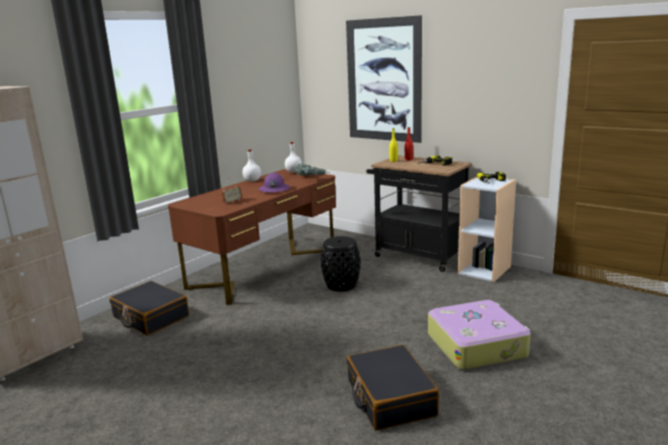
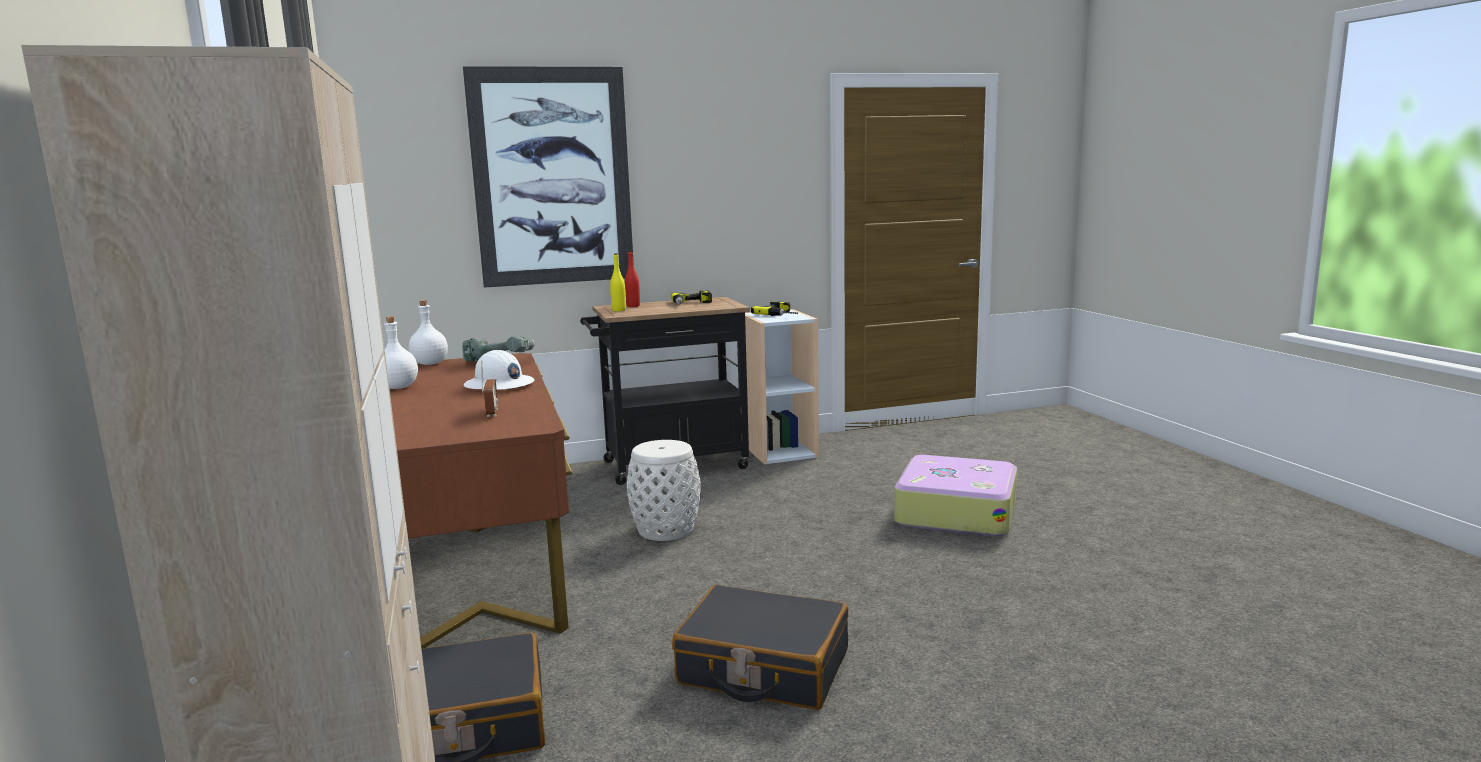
camera: 55 degrees left, 5 degrees down
purple hard hat [259,173,290,193] -> white hard hat [464,350,534,390]
black stool [321,236,361,291] -> white stool [627,440,701,541]
black suitcase [347,345,439,430] -> black suitcase moved to [672,585,848,710]

